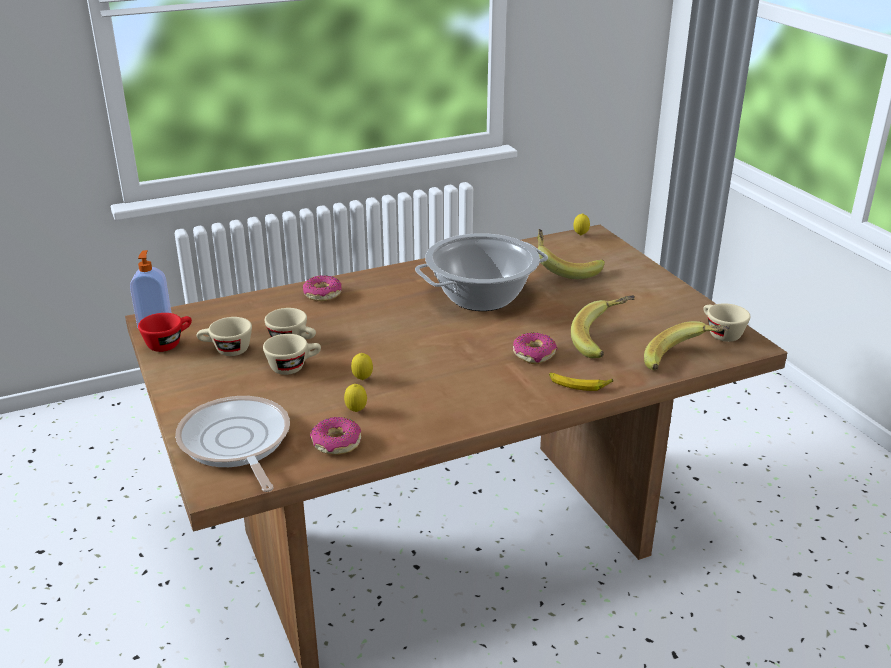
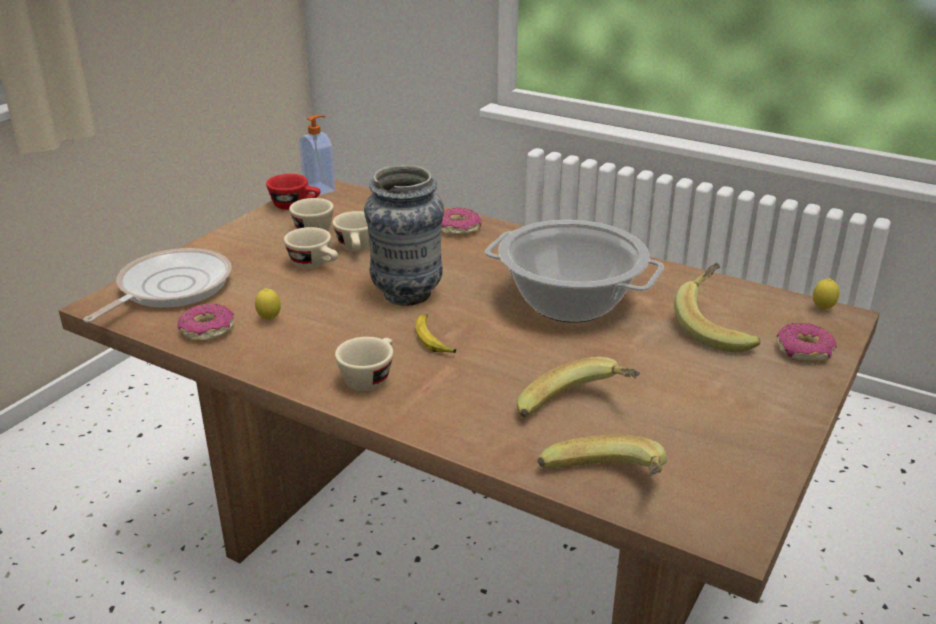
camera: 55 degrees right, 0 degrees up
lemon [351,353,373,380] -> none
donut [513,333,557,364] -> donut moved to [777,323,837,362]
banana [549,372,613,391] -> banana moved to [416,314,456,353]
beige cup [703,303,750,342] -> beige cup moved to [335,337,393,391]
none -> vase [364,165,444,306]

